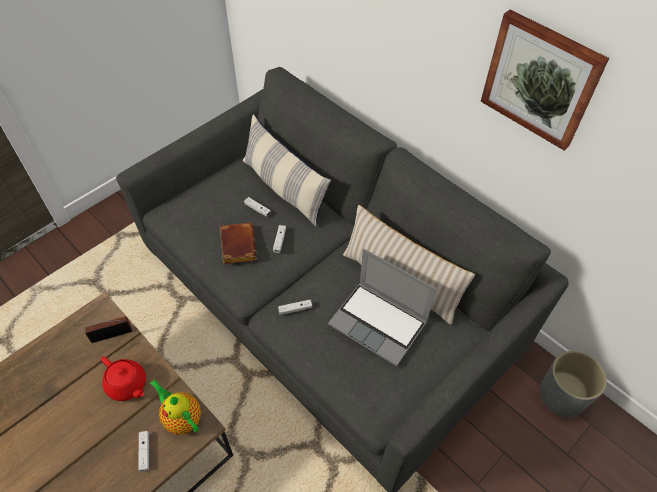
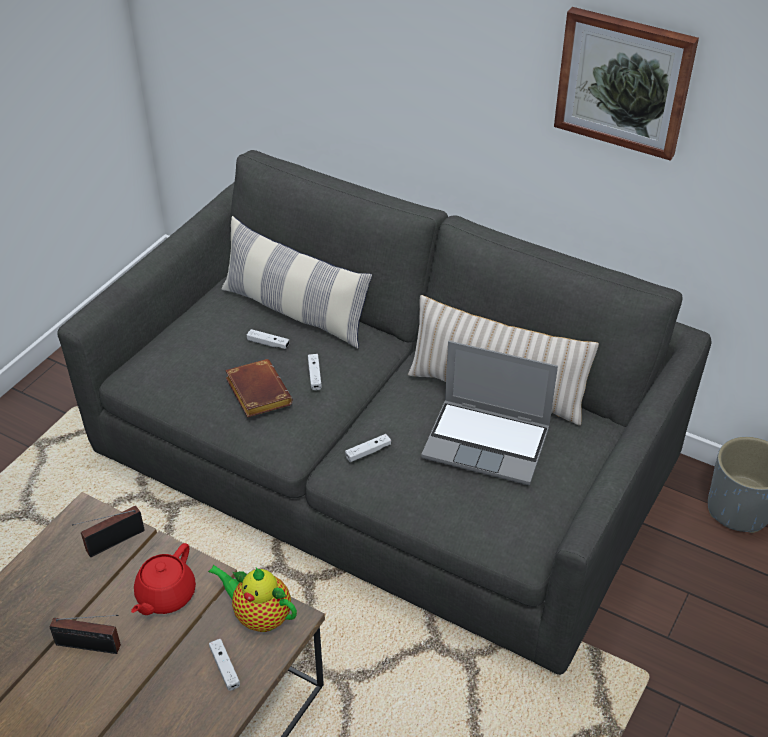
camera: 15 degrees left, 10 degrees down
red teapot [101,356,146,401] -> red teapot turned 90 degrees clockwise [131,543,196,615]
none -> radio [50,615,121,654]

